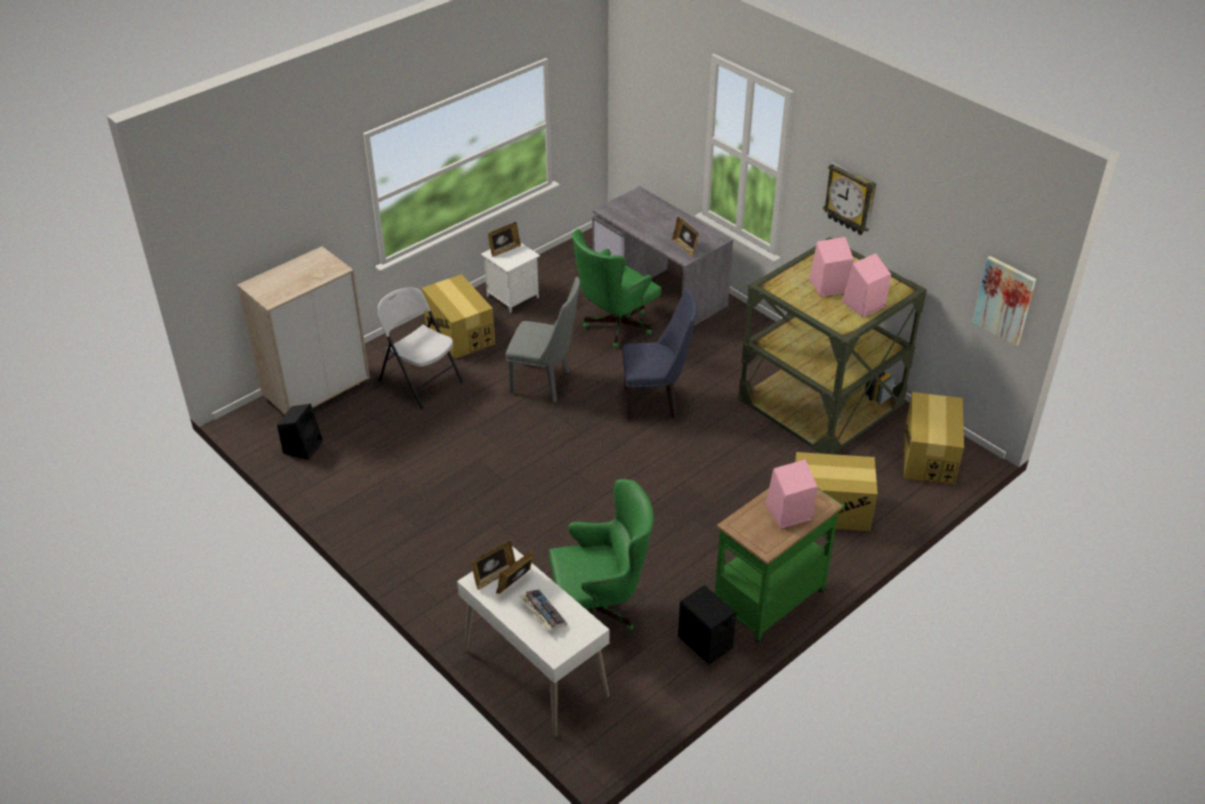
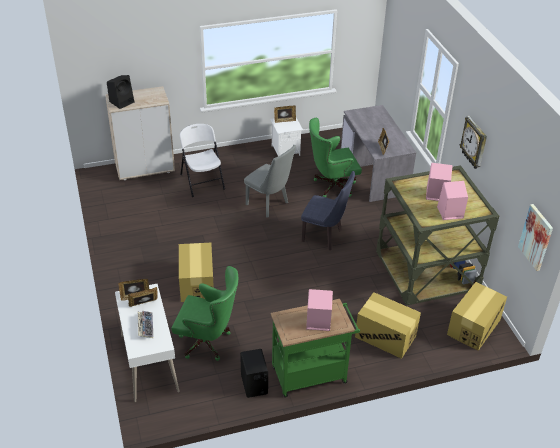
camera: 25 degrees right, 0 degrees up
black speaker [277,404,323,460] -> black speaker moved to [107,75,134,109]
cardboard box [422,274,495,359] -> cardboard box moved to [179,243,214,302]

